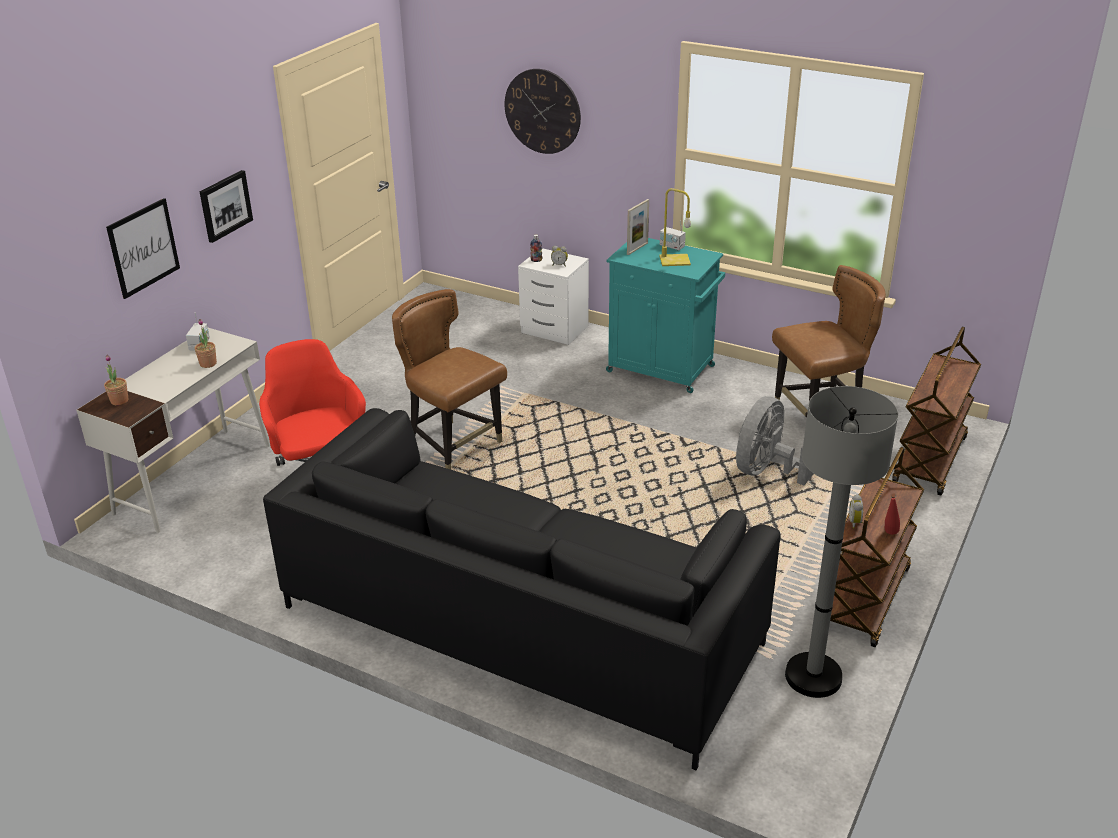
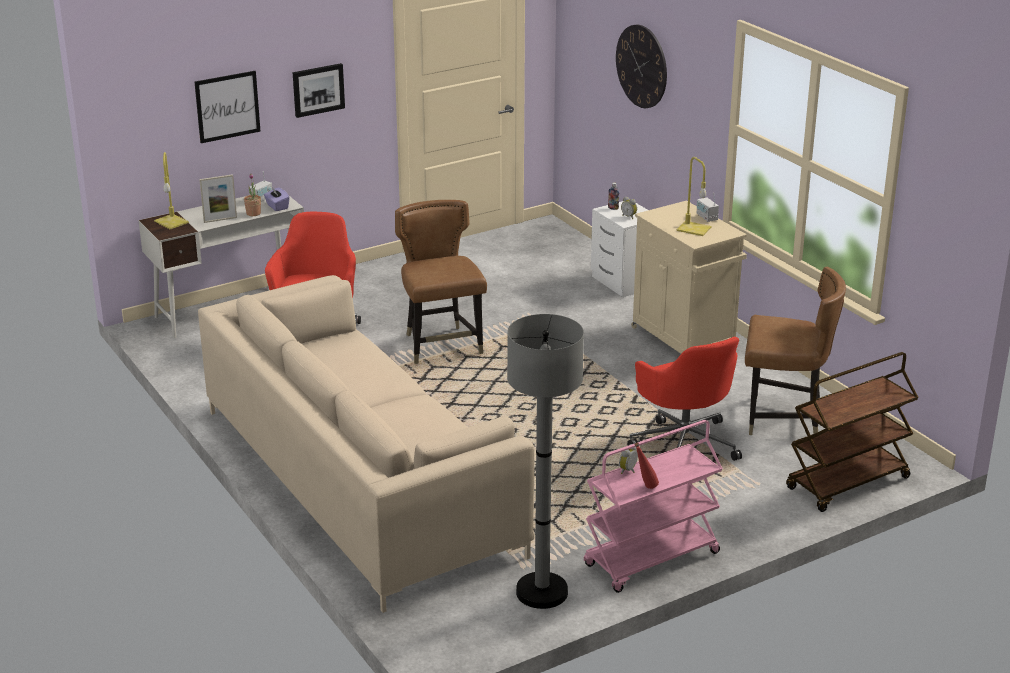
camera: 30 degrees right, 5 degrees down
potted plant [104,354,129,405] -> yellow table lamp [154,152,189,229]
black sofa [263,408,780,770] -> beige sofa [198,275,535,613]
turquoise cabinet [606,238,725,393] -> beige cabinet [631,201,747,354]
picture frame [627,199,649,255] -> picture frame moved to [199,174,237,223]
grey fan [736,396,814,485] -> red office chair [627,337,742,461]
brown cart [830,447,924,647] -> pink cart [584,420,723,593]
none -> purple tissue box [264,186,290,211]

